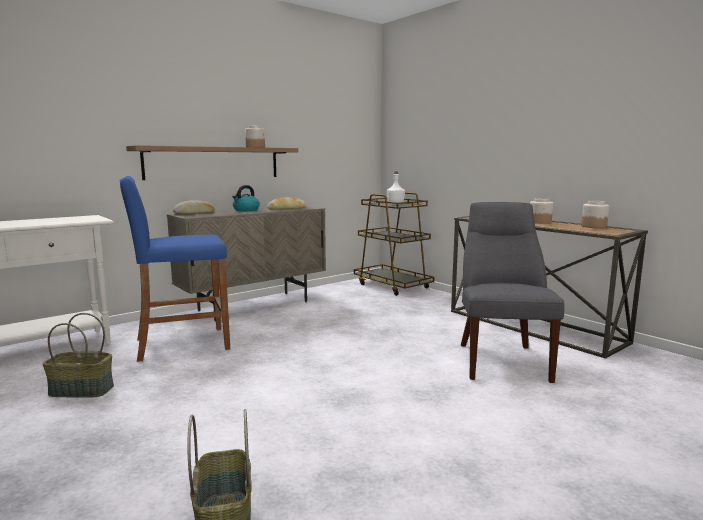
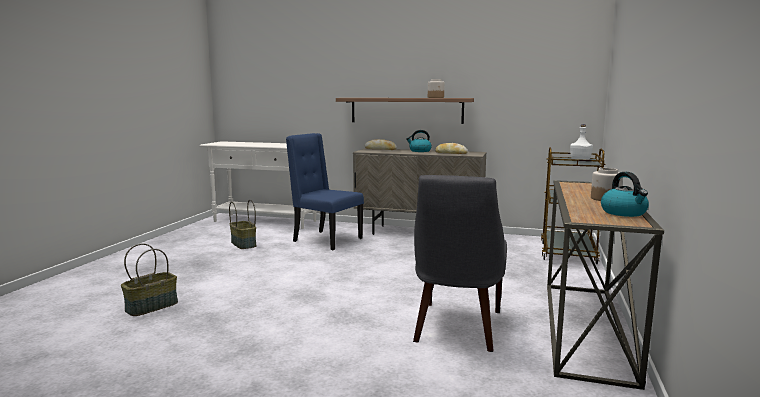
camera: 55 degrees right, 0 degrees up
blue stool [120,176,230,362] -> blue chair [286,133,364,251]
grey chair [461,202,565,383] -> grey chair turned 135 degrees clockwise [413,175,507,352]
jar [581,201,609,228] -> kettle [601,172,649,217]

